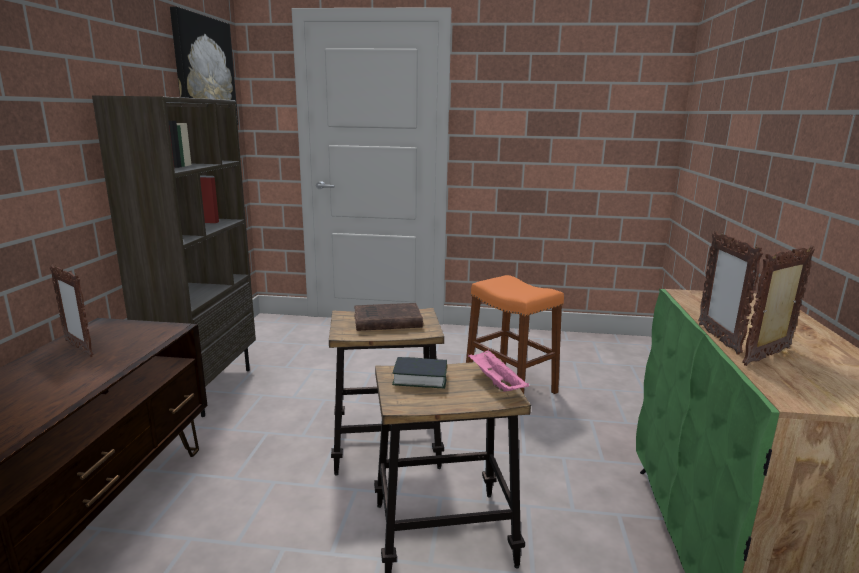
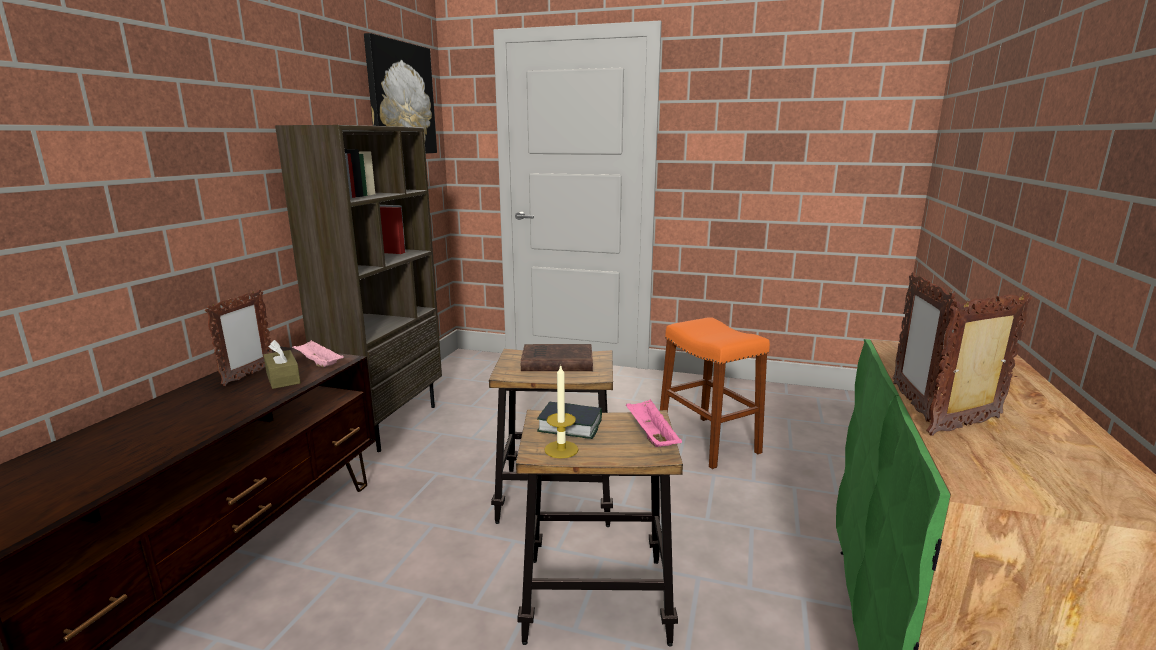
camera: 10 degrees right, 0 degrees up
picture frame [50,265,93,357] -> picture frame turned 120 degrees counterclockwise [205,289,272,386]
none -> brown tissue box [263,340,301,389]
none -> pink tray [292,340,344,367]
none -> candle [544,364,579,459]

